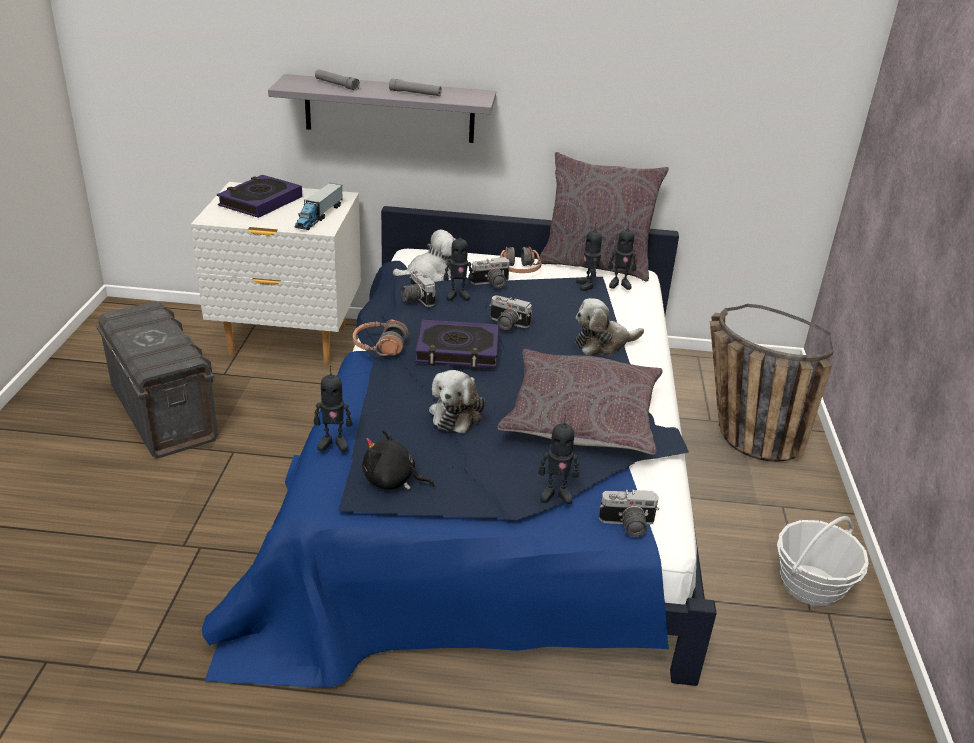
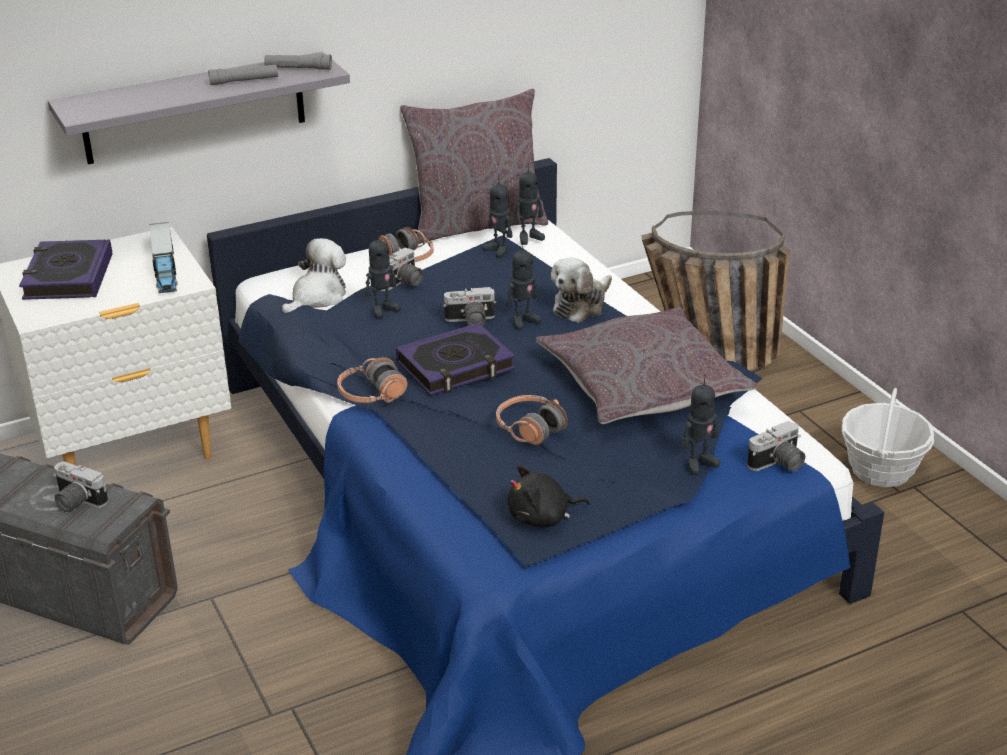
camera: 30 degrees left, 0 degrees up
toy robot [314,366,352,452] -> toy robot moved to [506,240,541,330]
grey flashlight [315,69,360,91] -> grey flashlight moved to [264,54,332,70]
camera [401,270,436,307] -> camera moved to [53,462,108,513]
plush toy [429,370,486,434] -> headphones [496,395,568,445]

